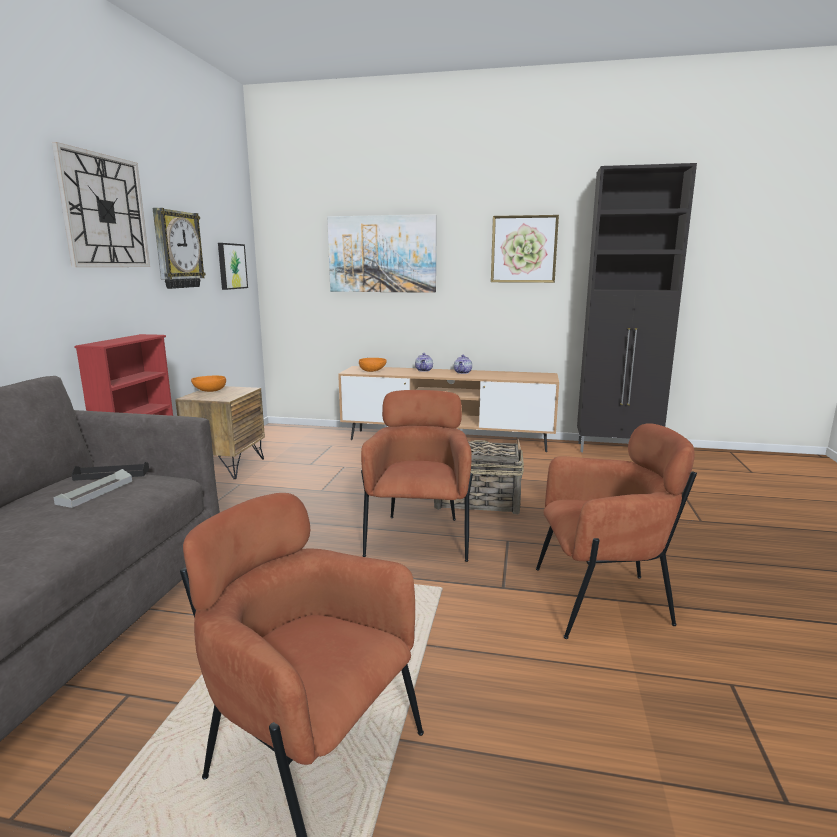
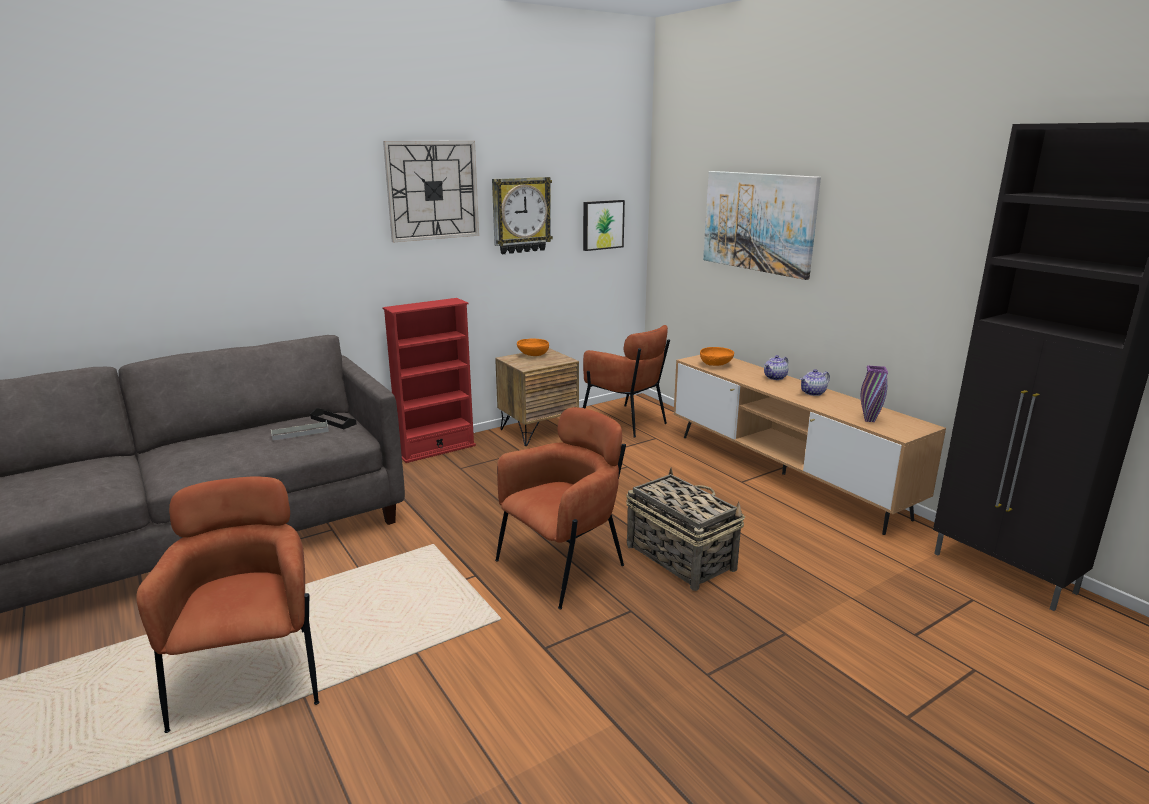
camera: 45 degrees right, 5 degrees up
picture [491,215,559,283] -> none
brown armchair [536,423,697,639] -> brown armchair moved to [583,325,670,438]
none -> purple vase [861,366,888,422]

